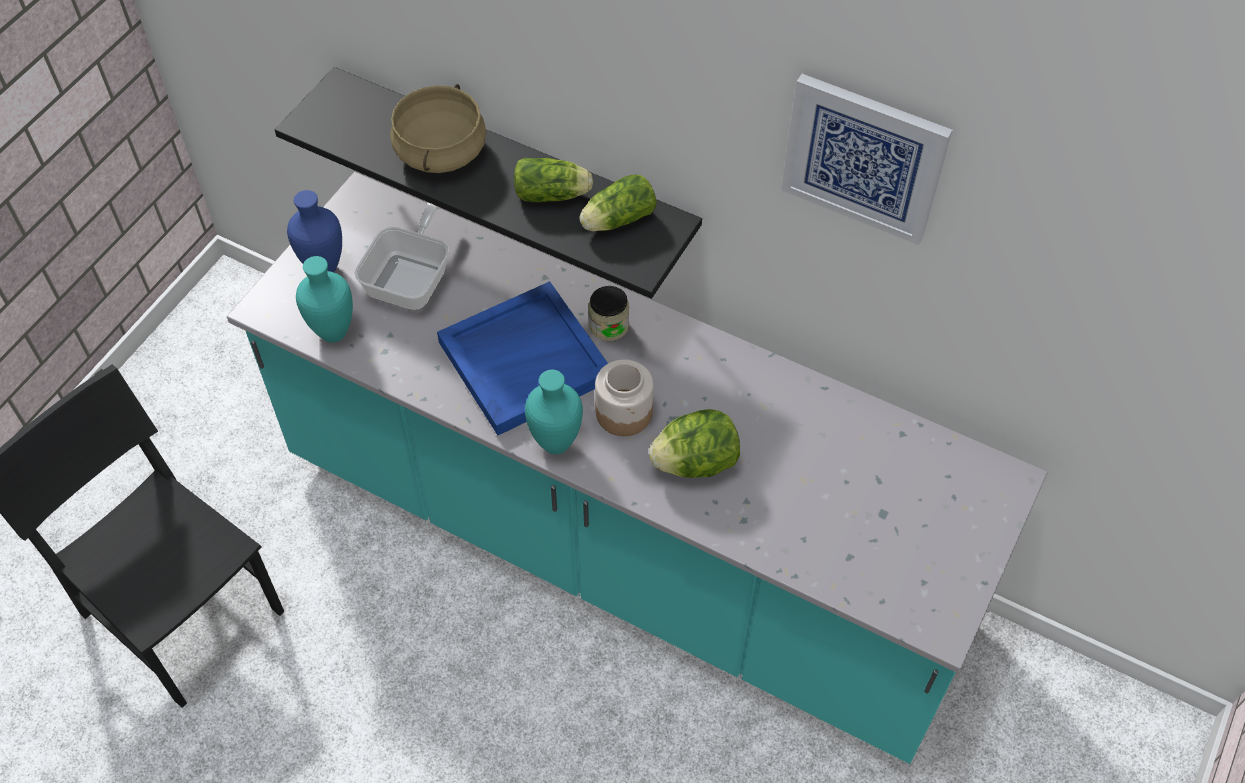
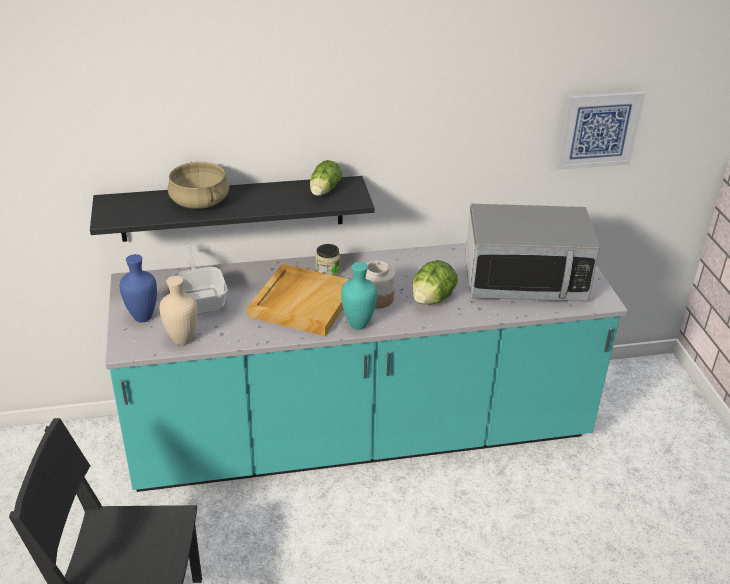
camera: 40 degrees left, 20 degrees down
turquoise vase [296,256,353,343] -> beige vase [159,276,198,345]
blue tray [437,281,608,435] -> beige tray [247,264,350,336]
lettuce [514,158,593,202] -> none
picture [781,74,953,245] -> picture moved to [556,91,645,170]
none -> microwave [465,204,600,302]

